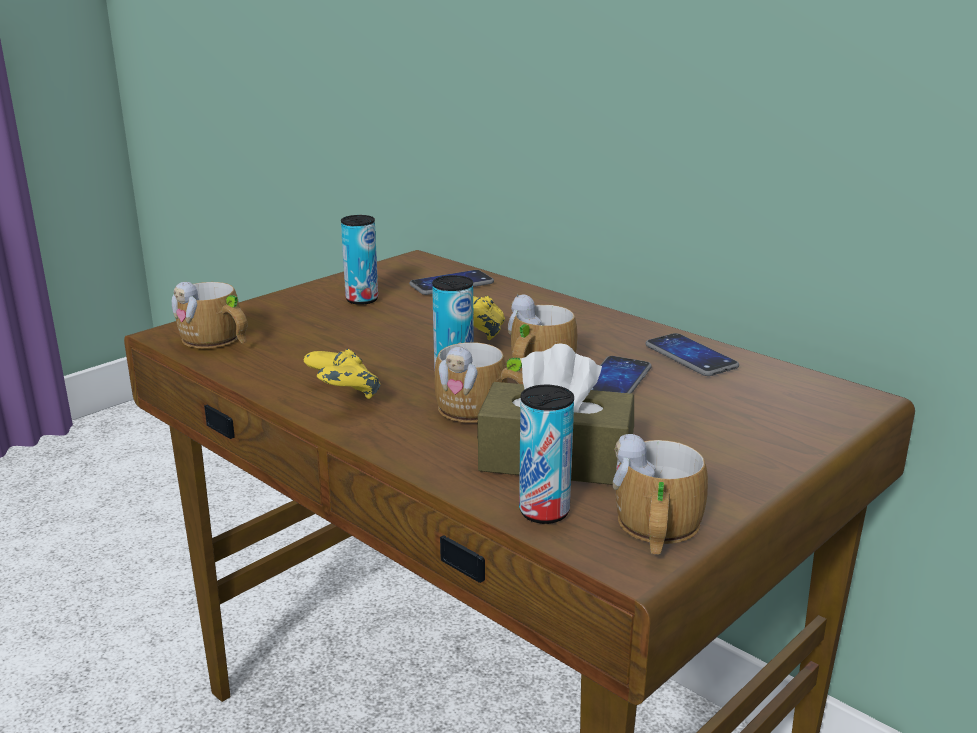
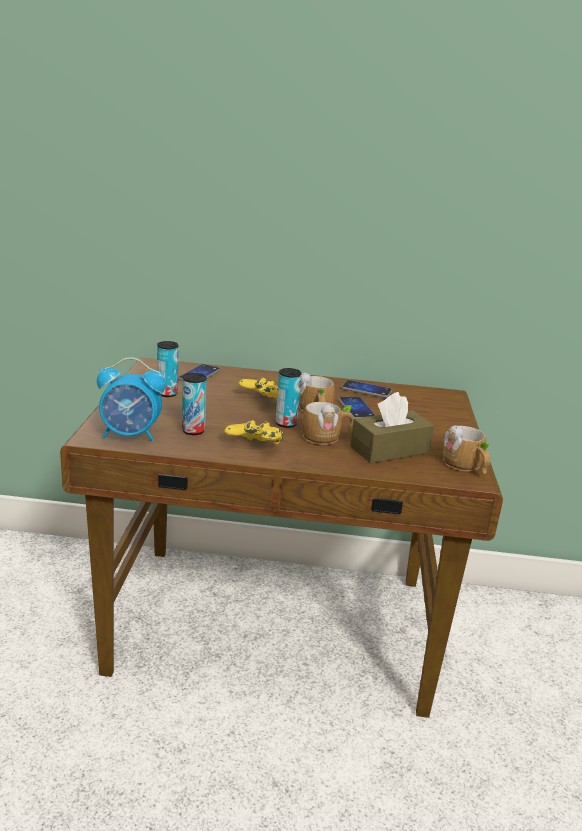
camera: 40 degrees left, 0 degrees up
mug [172,282,247,348] -> alarm clock [97,357,166,442]
can [519,385,574,524] -> can moved to [182,373,207,435]

